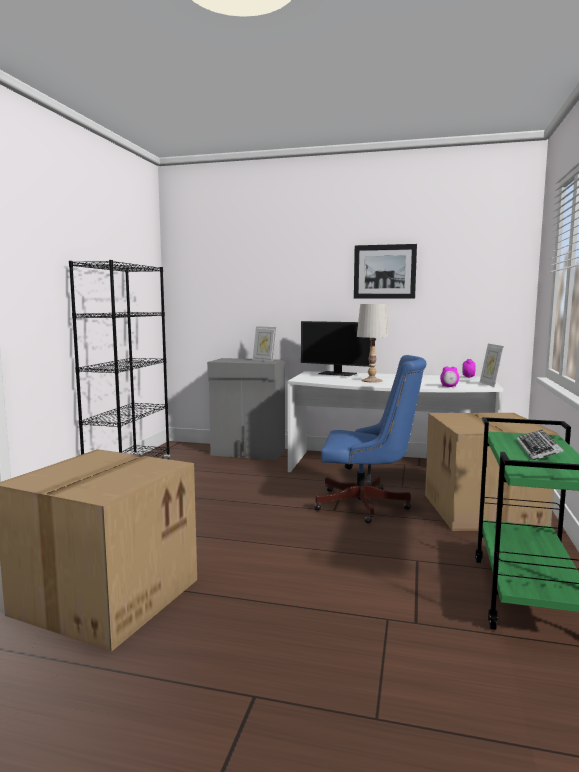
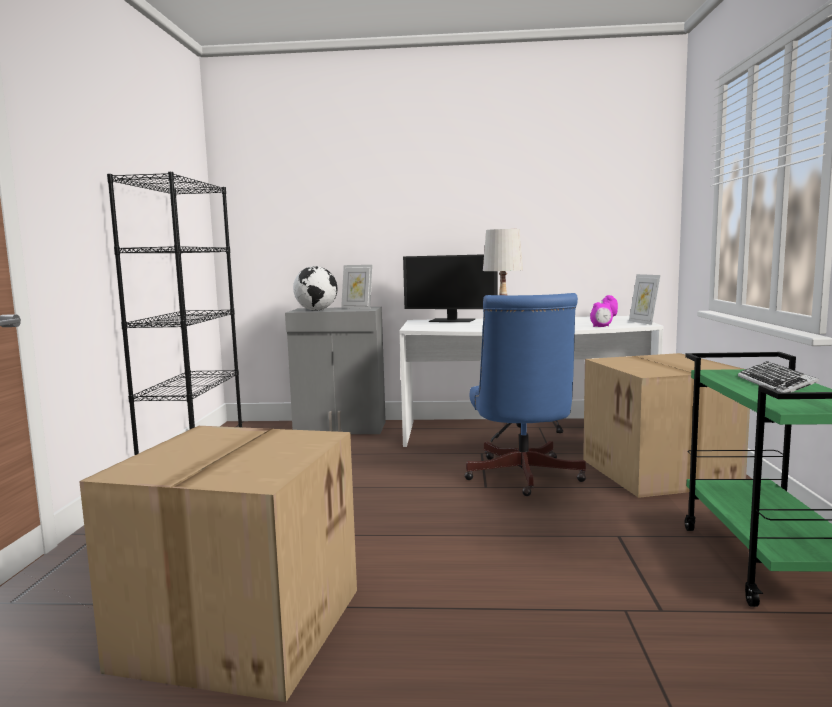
camera: 10 degrees left, 0 degrees up
blue office chair [314,355,427,523] -> blue office chair turned 90 degrees clockwise [464,293,586,496]
picture [354,244,417,299] -> none
none -> globe [293,266,338,311]

